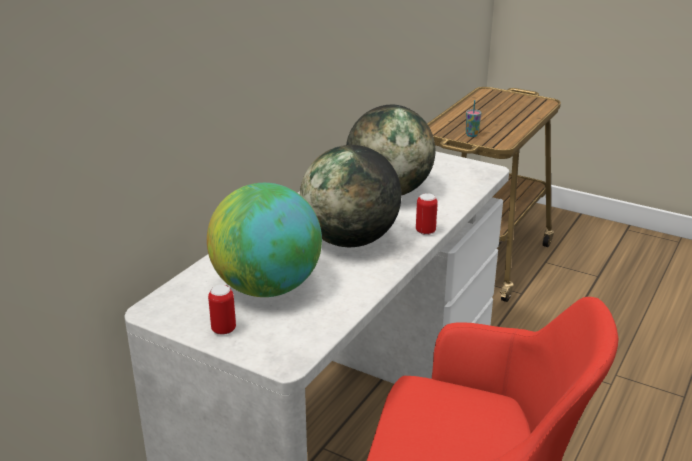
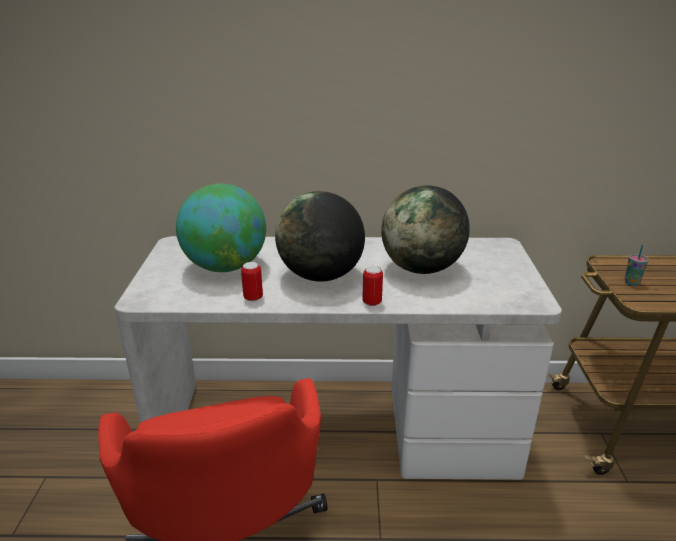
camera: 60 degrees right, 0 degrees up
can [208,285,236,335] -> can moved to [241,262,263,301]

